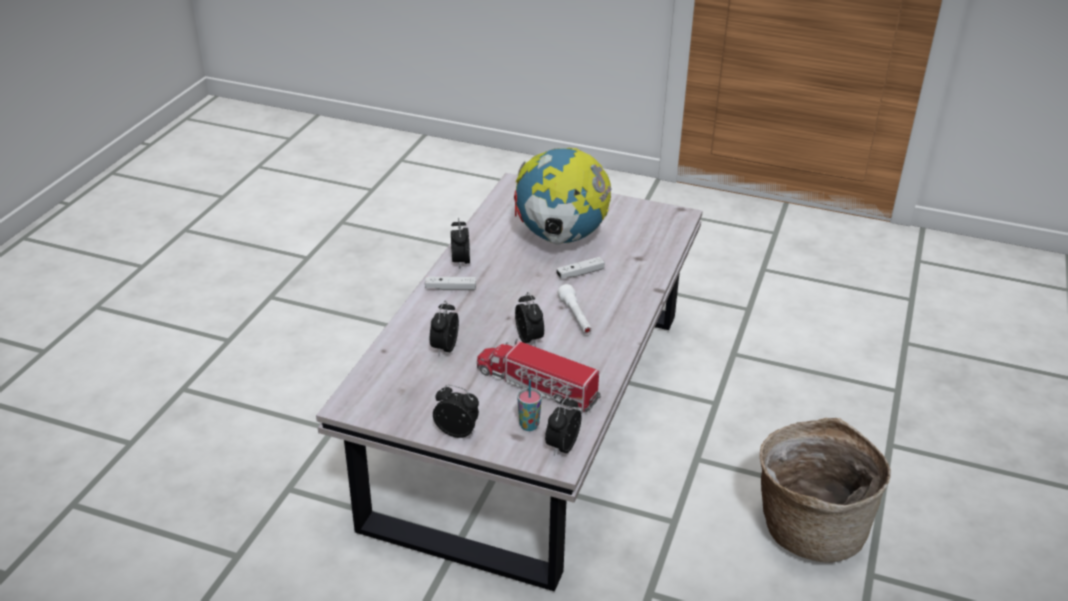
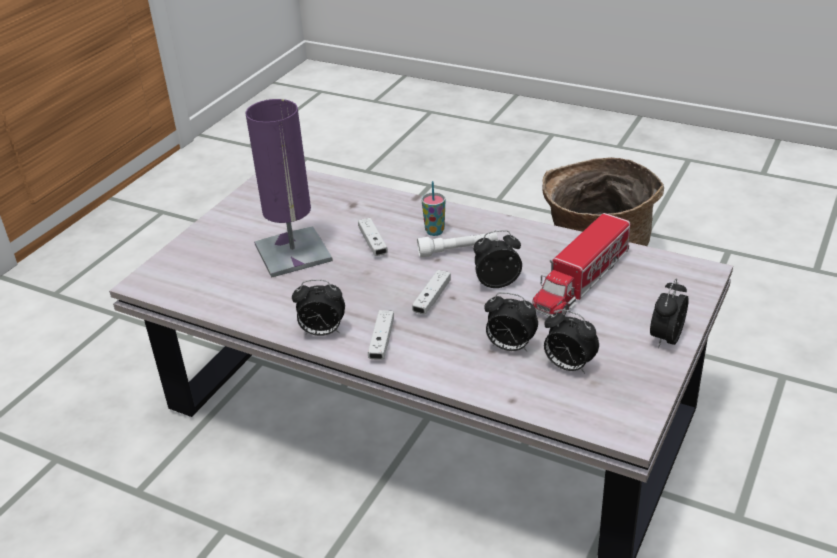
camera: 80 degrees left, 0 degrees up
globe [514,148,612,245] -> purple table lamp [246,99,333,278]
cup [517,380,542,431] -> cup moved to [421,181,445,236]
alarm clock [545,396,581,455] -> alarm clock moved to [544,309,599,374]
none -> white game controller [412,270,451,314]

